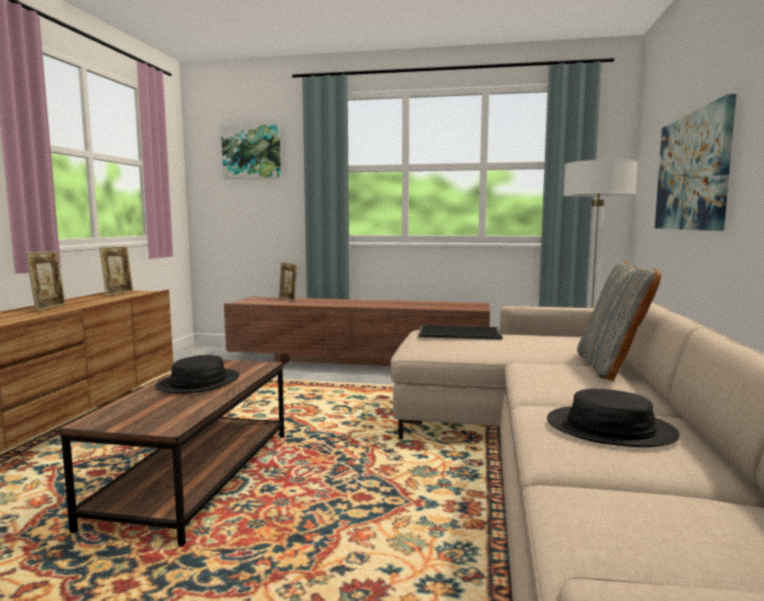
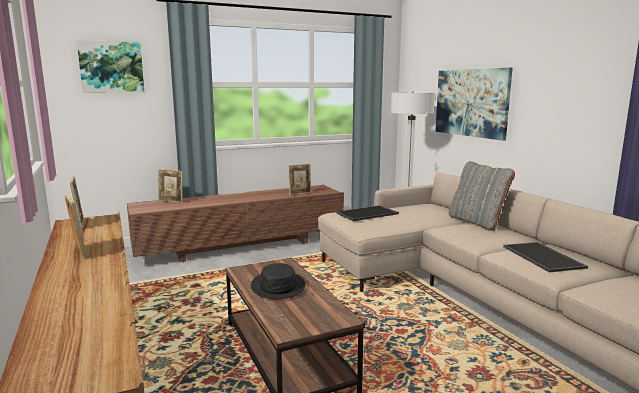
camera: 35 degrees left, 5 degrees up
black hat [547,389,680,447] -> tray [503,242,588,272]
none -> picture frame [288,164,311,196]

